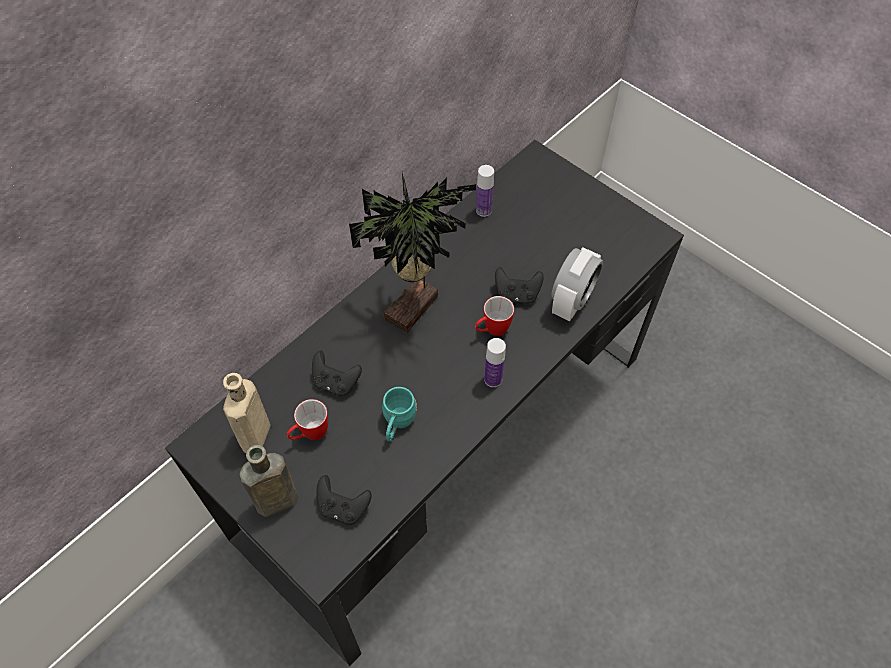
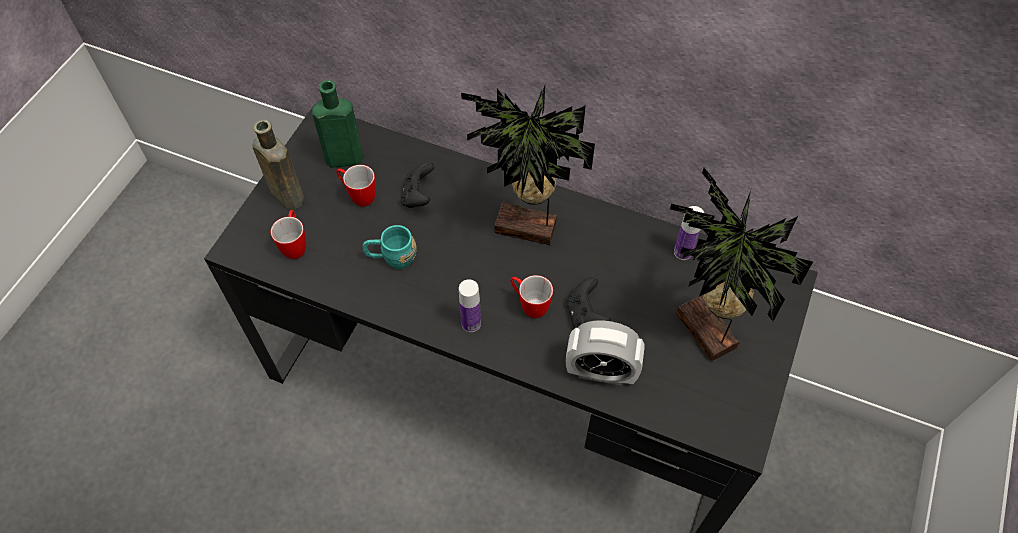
camera: 70 degrees right, 0 degrees up
beige bottle [223,373,270,453] -> green bottle [312,80,363,168]
black game controller [317,475,372,525] -> mug [270,210,306,259]
none -> potted plant [670,168,813,361]

